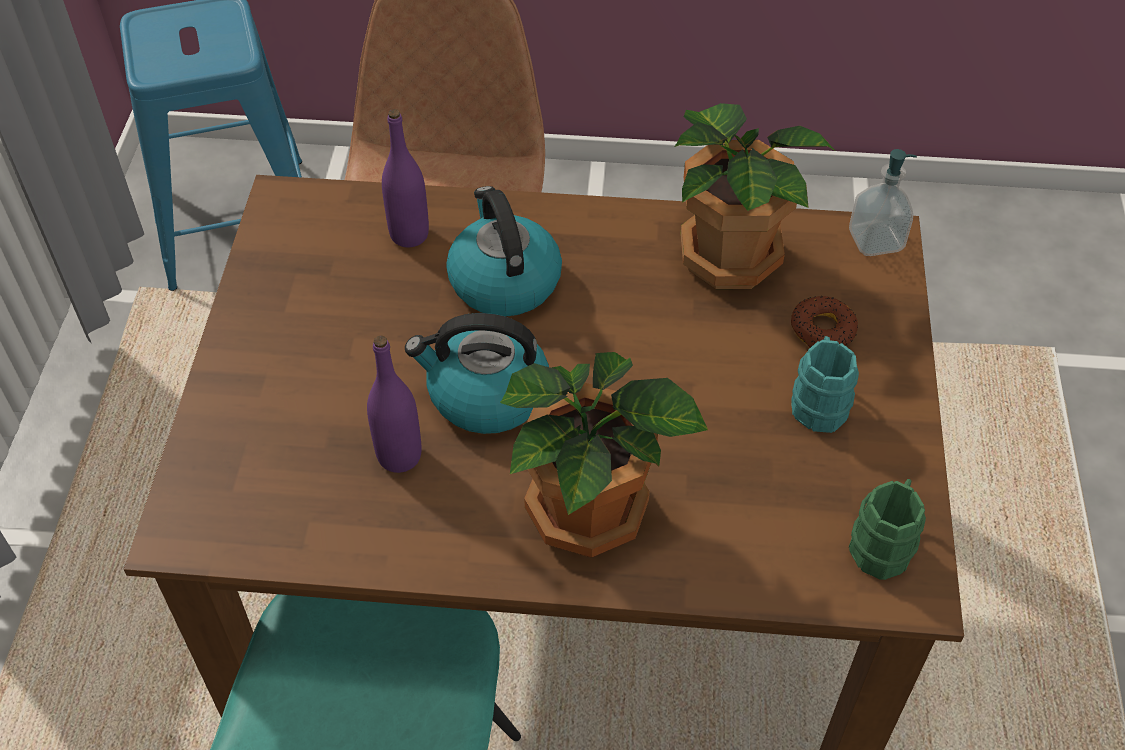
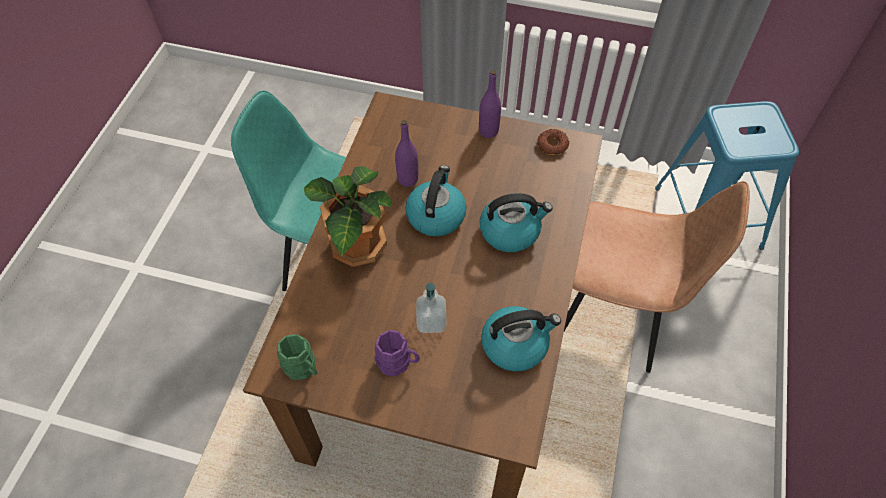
camera: 100 degrees right, 5 degrees up
purple bottle [382,109,429,247] -> purple bottle moved to [479,70,501,138]
potted plant [675,103,835,289] -> kettle [481,306,561,372]
donut [791,296,858,348] -> donut moved to [537,129,569,155]
turquoise mug [791,336,859,433] -> purple mug [374,330,420,377]
soap dispenser [849,149,917,256] -> soap dispenser moved to [416,283,446,333]

